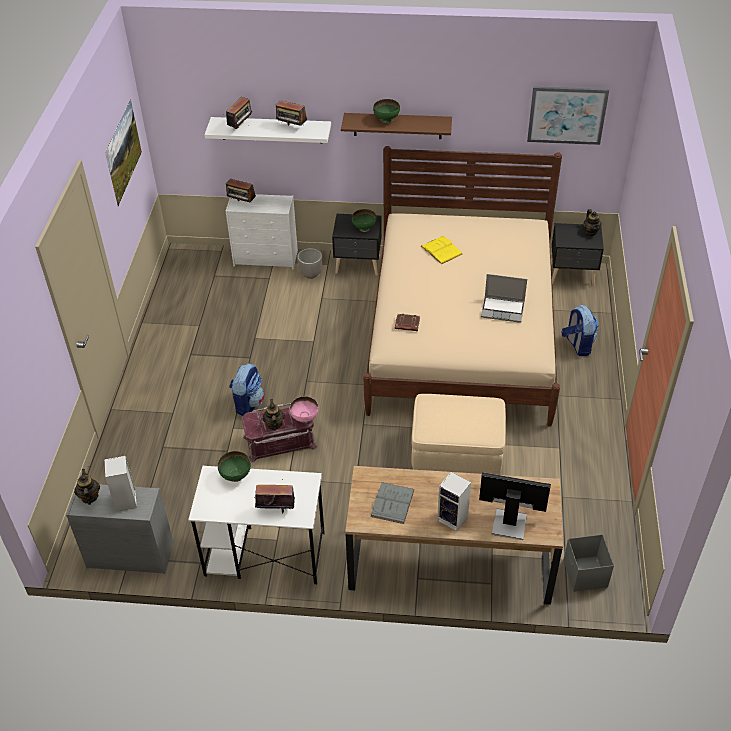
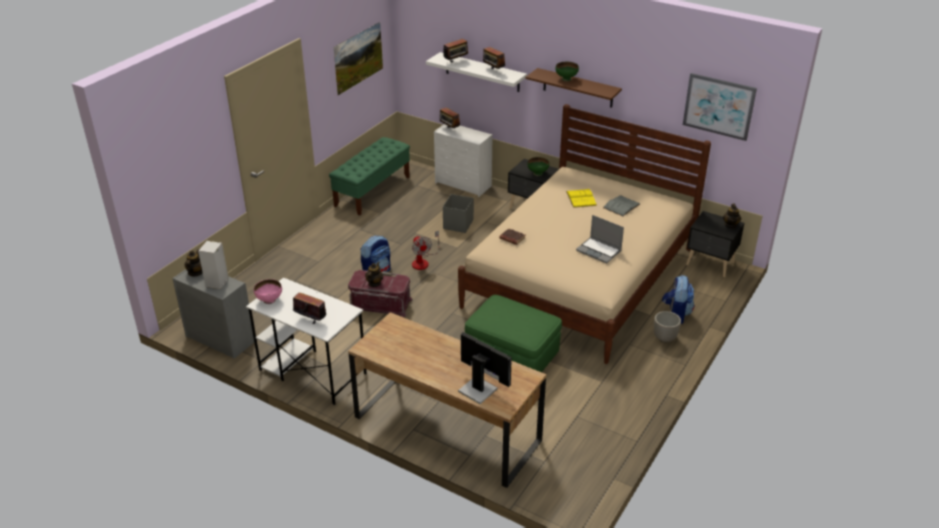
camera: 25 degrees right, 10 degrees down
green bowl [218,451,251,482] -> none
pink bowl [289,396,319,423] -> pink bowl moved to [254,279,282,304]
planter [297,248,322,279] -> planter moved to [654,311,681,343]
grey book [370,482,415,524] -> grey book moved to [603,195,640,216]
beige ottoman [411,394,506,475] -> green ottoman [465,295,562,372]
speaker [437,472,471,531] -> none
grey storage box [564,534,614,592] -> grey storage box moved to [443,194,474,233]
none -> green bench [329,137,410,216]
none -> fan [412,231,439,270]

